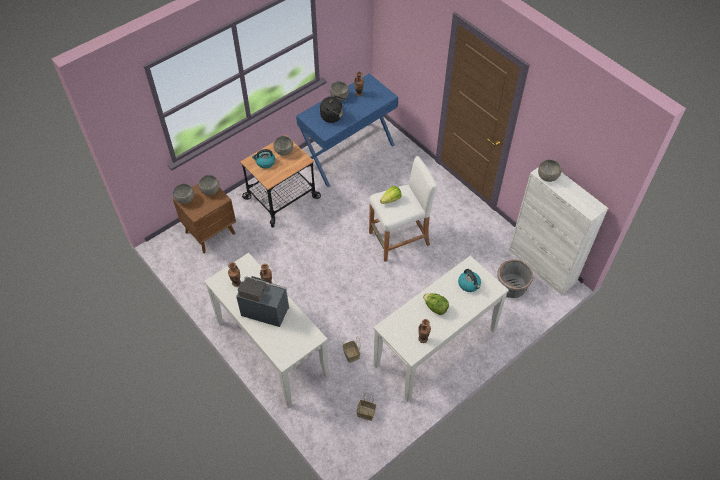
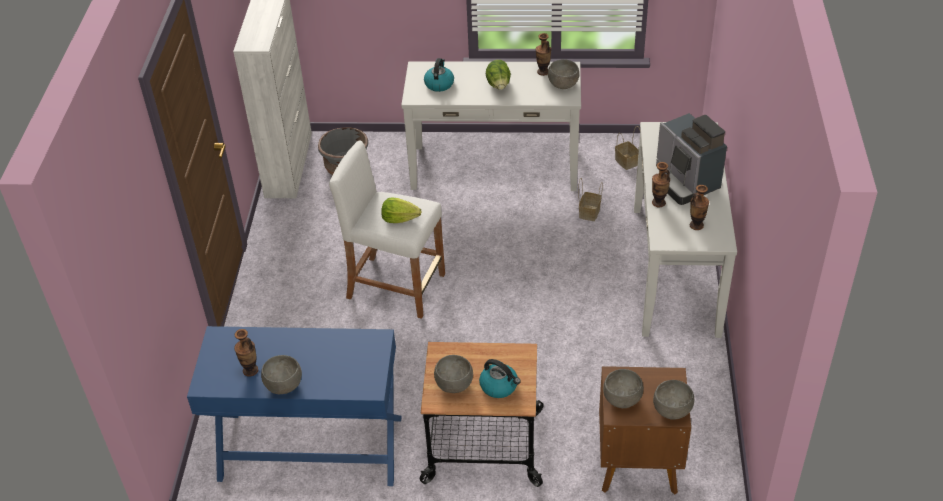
camera: 135 degrees left, 10 degrees down
black kettle [320,95,346,123] -> none
grey bowl [538,160,562,182] -> grey bowl moved to [548,59,579,89]

